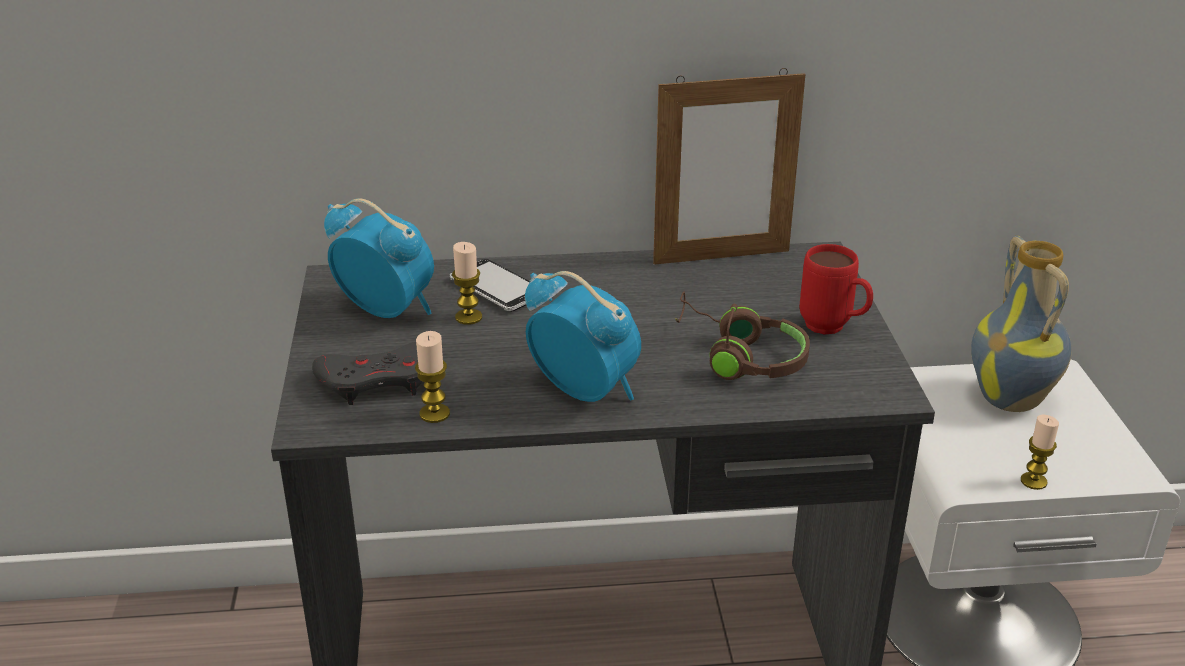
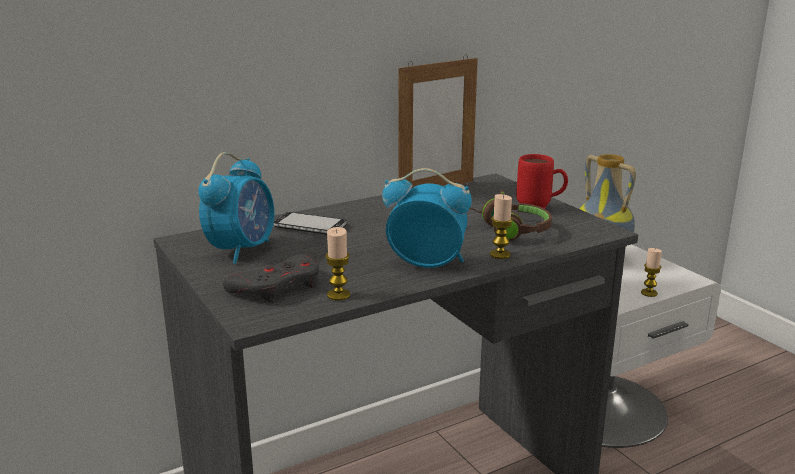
camera: 25 degrees left, 10 degrees down
alarm clock [324,198,434,318] -> alarm clock turned 105 degrees clockwise [198,152,274,264]
candle [452,242,482,325] -> candle moved to [490,194,513,259]

